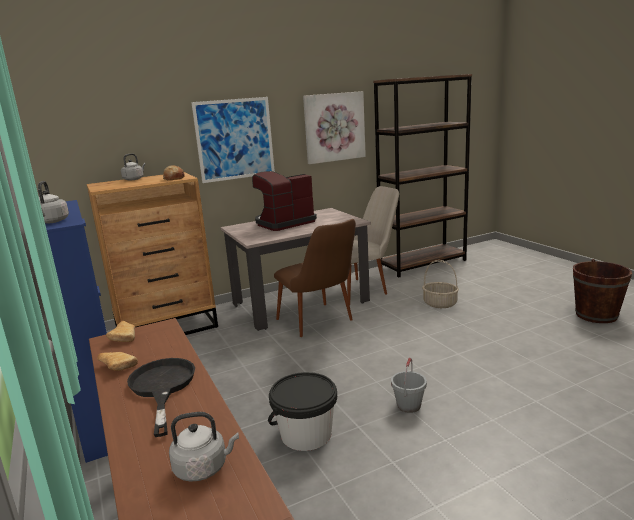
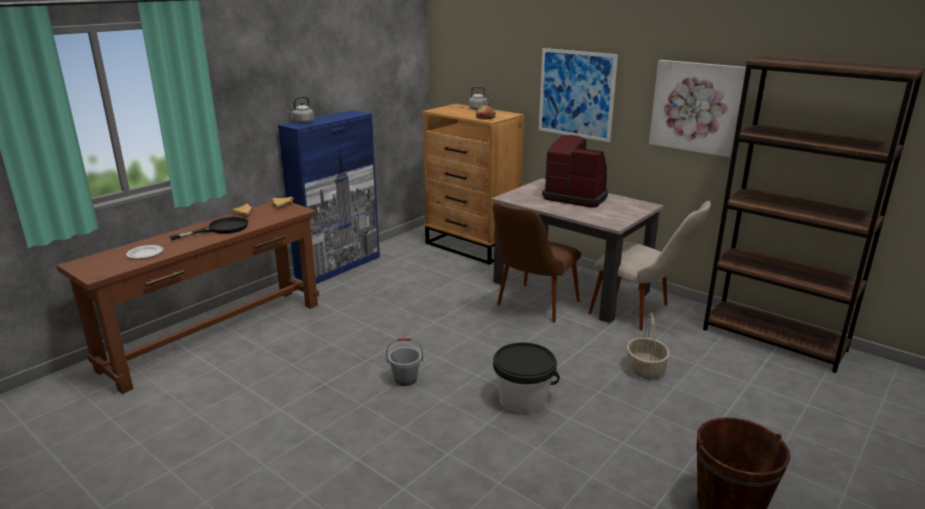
camera: 65 degrees right, 5 degrees up
grey kettle [169,412,239,482] -> plate [126,245,163,259]
black bucket [268,372,337,451] -> black bucket moved to [493,342,560,413]

